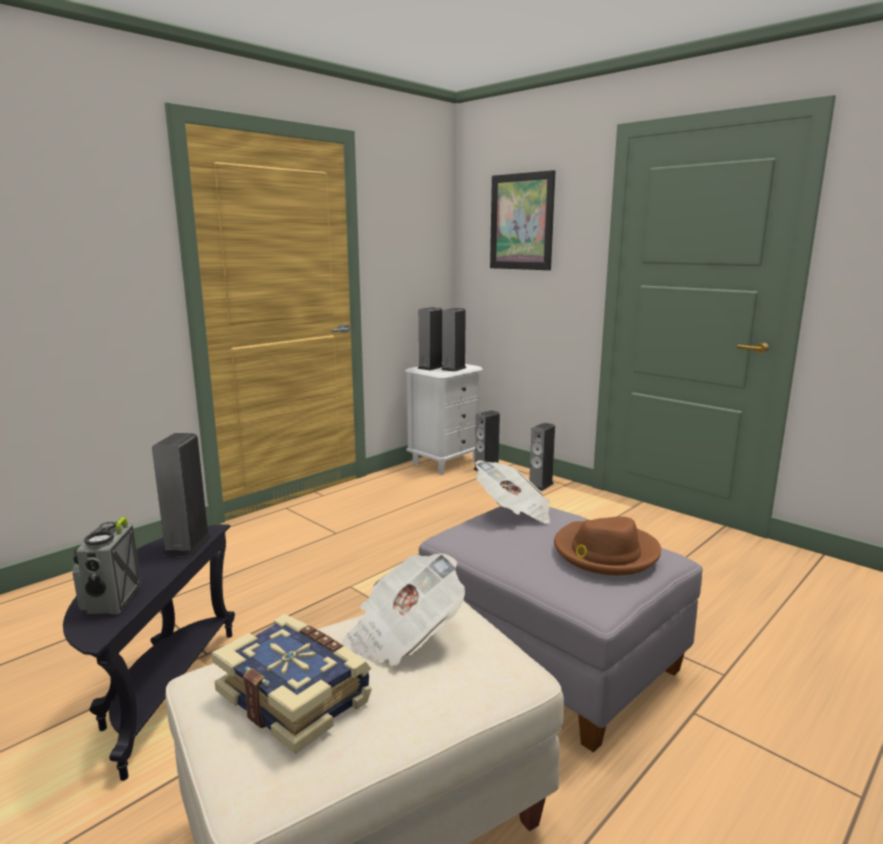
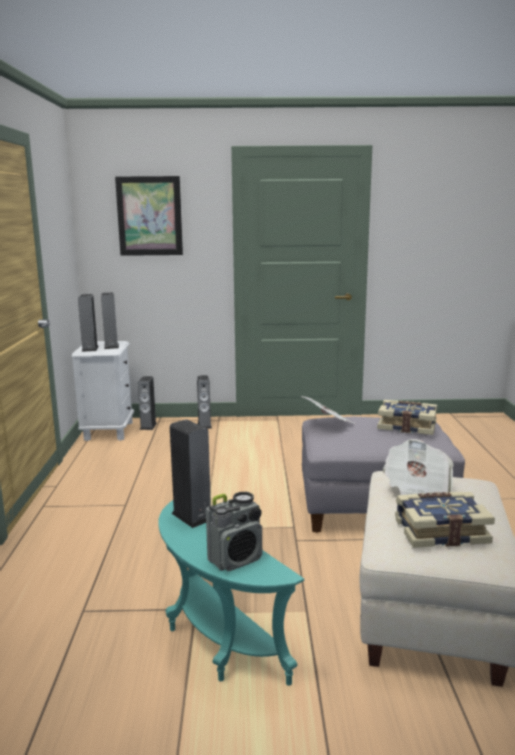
camera: 45 degrees left, 0 degrees up
black side table [63,524,235,781] -> turquoise side table [158,500,304,686]
radio [73,517,141,614] -> radio turned 75 degrees counterclockwise [206,492,262,571]
brown hat [554,517,661,575] -> book [377,400,437,435]

